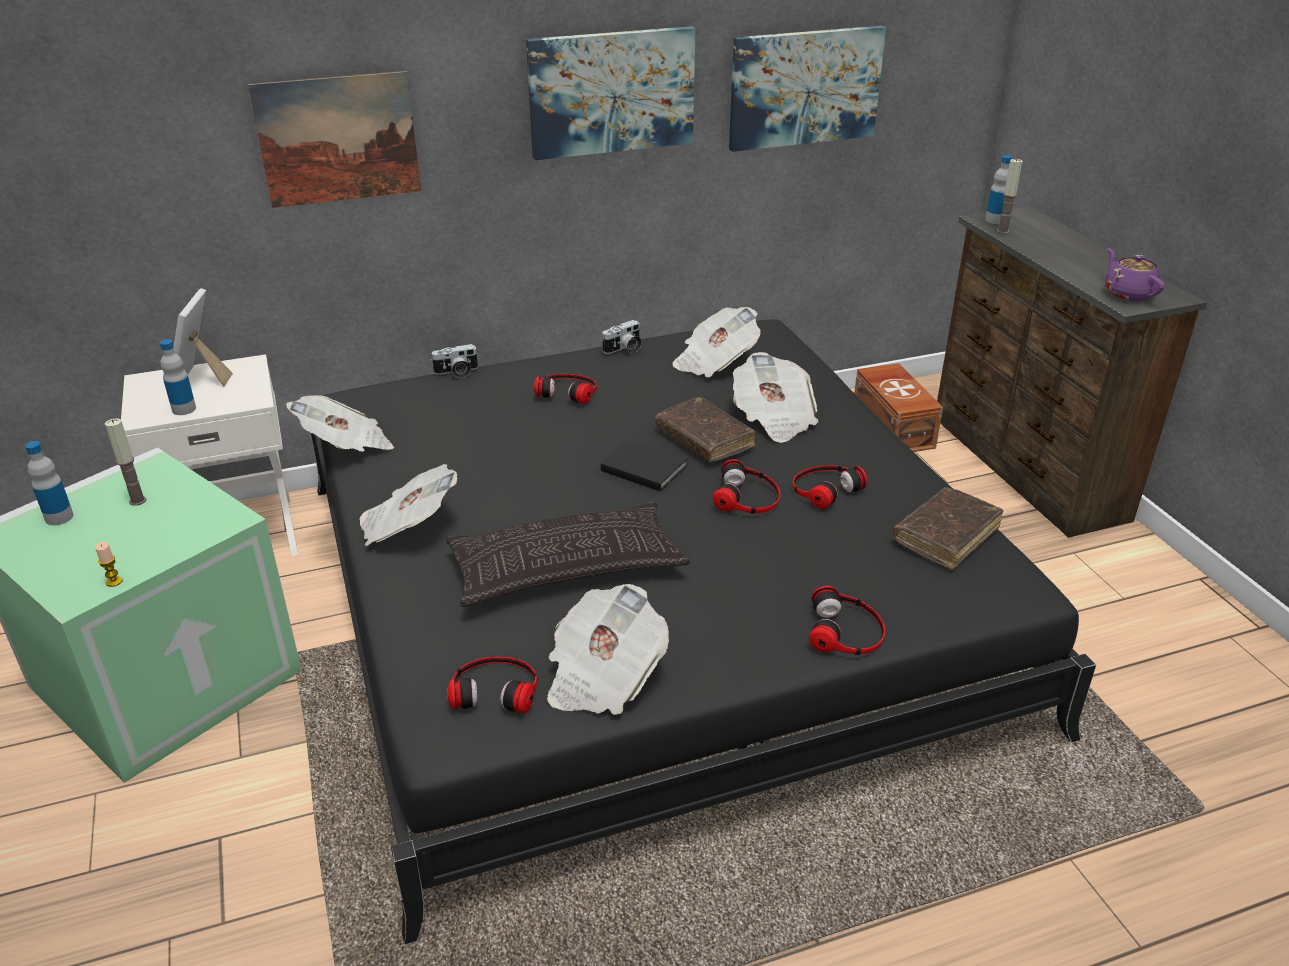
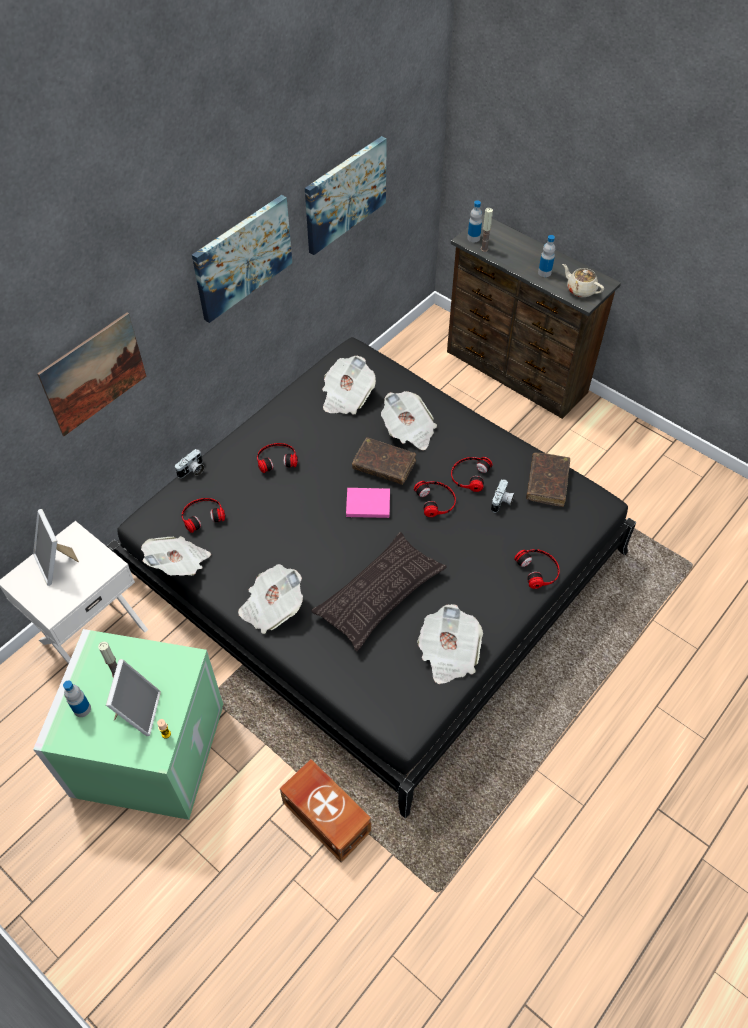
camera: 30 degrees left, 20 degrees up
bottle [160,339,196,415] -> bottle moved to [538,235,555,277]
headphones [447,657,538,714] -> headphones moved to [181,498,225,533]
black book [601,440,687,491] -> pink book [346,488,390,518]
camera [602,320,642,354] -> camera moved to [491,479,515,513]
brown storage box [854,363,943,452] -> brown storage box moved to [280,759,371,862]
purple teapot [1105,248,1164,301] -> beige teapot [562,264,604,298]
none -> picture frame [106,659,161,736]

